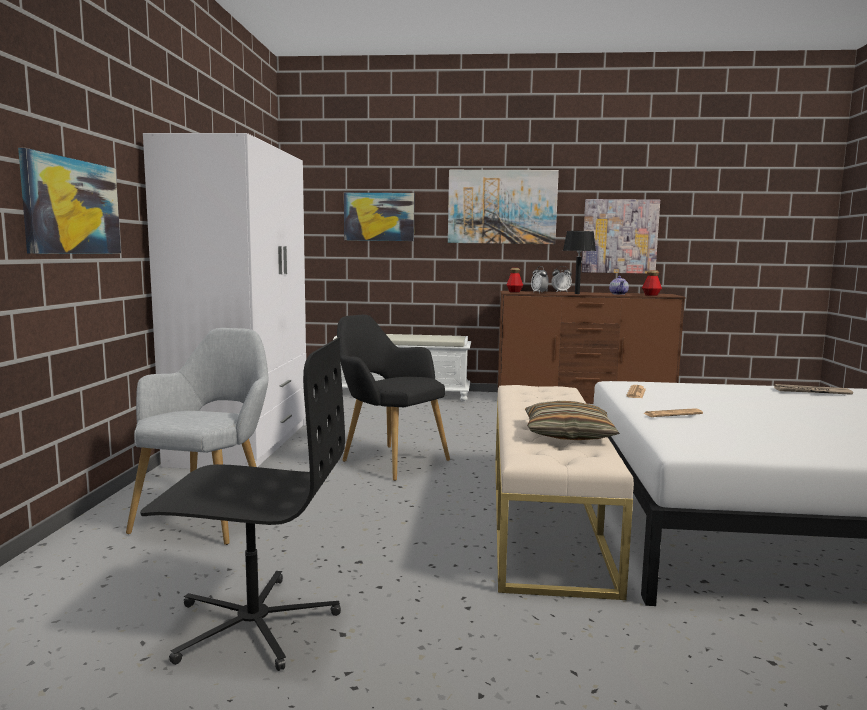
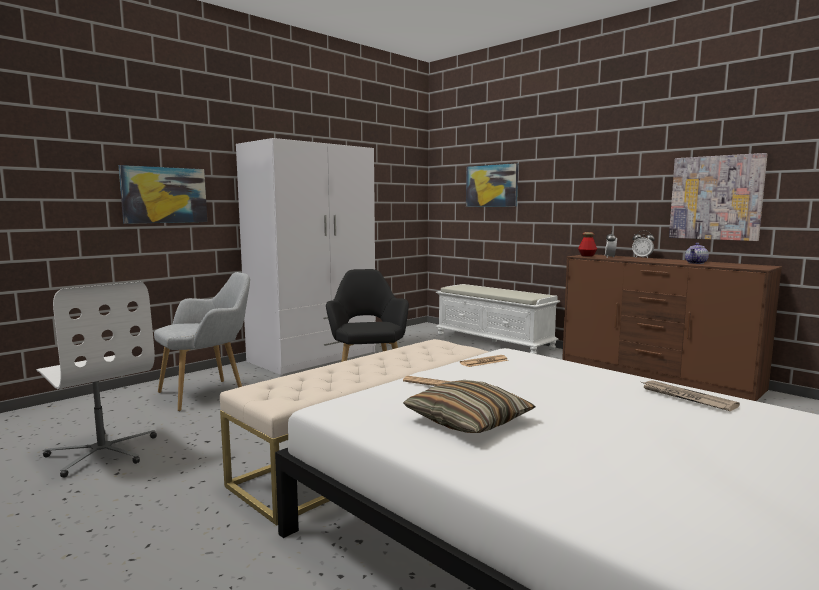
camera: 40 degrees right, 0 degrees up
black office chair [140,337,345,671] -> white office chair [36,282,157,478]
picture [448,170,559,244] -> none
pillow [525,401,620,440] -> pillow moved to [403,380,536,433]
black table lamp [563,231,596,294] -> none
bottle [642,270,662,296] -> none

